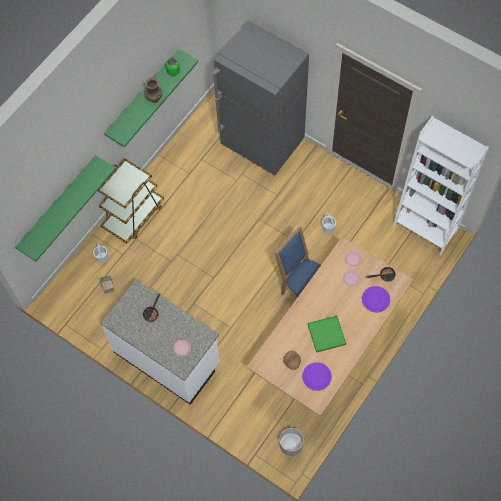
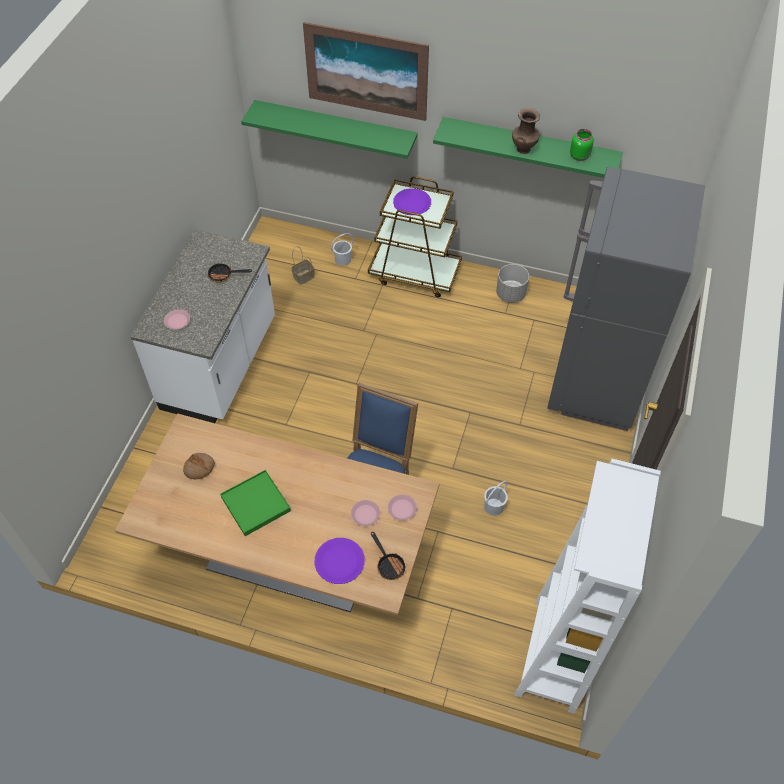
camera: 70 degrees right, 10 degrees down
grey planter [279,428,304,456] -> grey planter moved to [496,264,529,303]
purple plate [302,363,332,391] -> purple plate moved to [393,188,431,215]
none -> picture [303,22,429,121]

